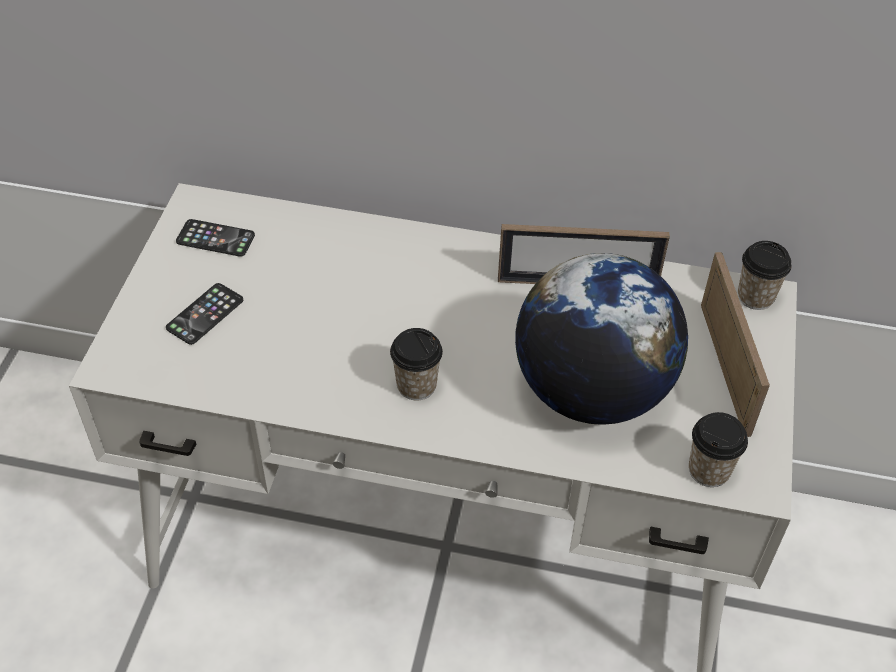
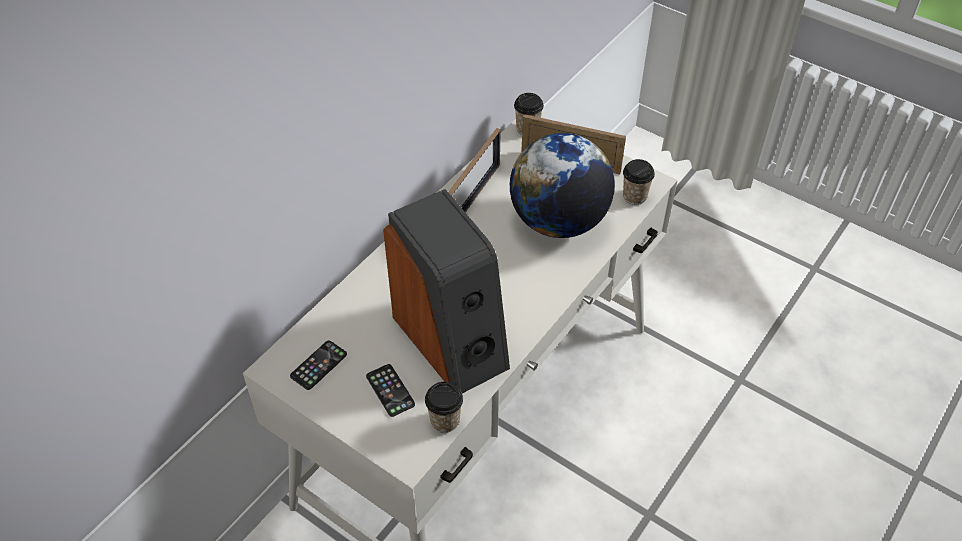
camera: 65 degrees left, 0 degrees up
cup [390,328,443,401] -> cup moved to [425,382,463,433]
none -> speaker [383,189,510,394]

